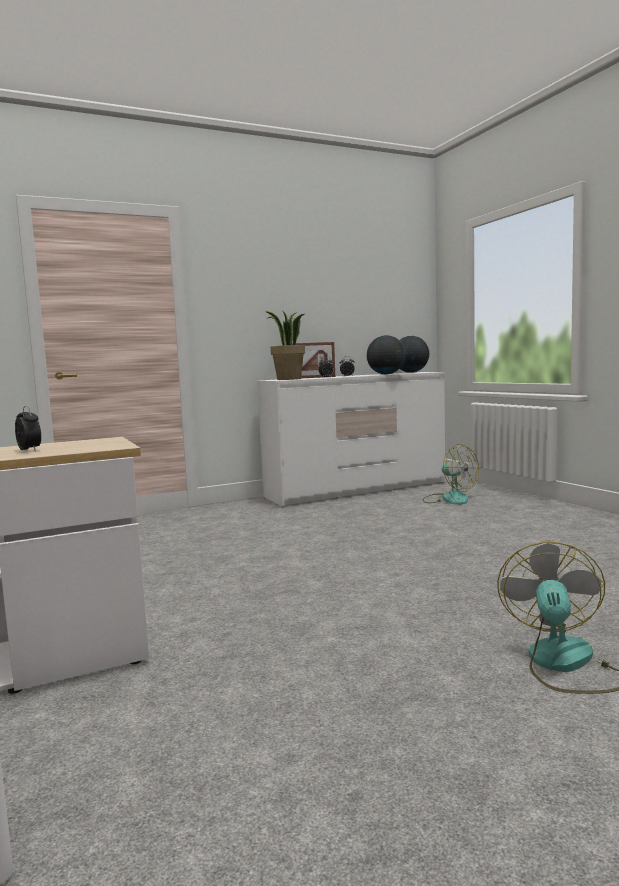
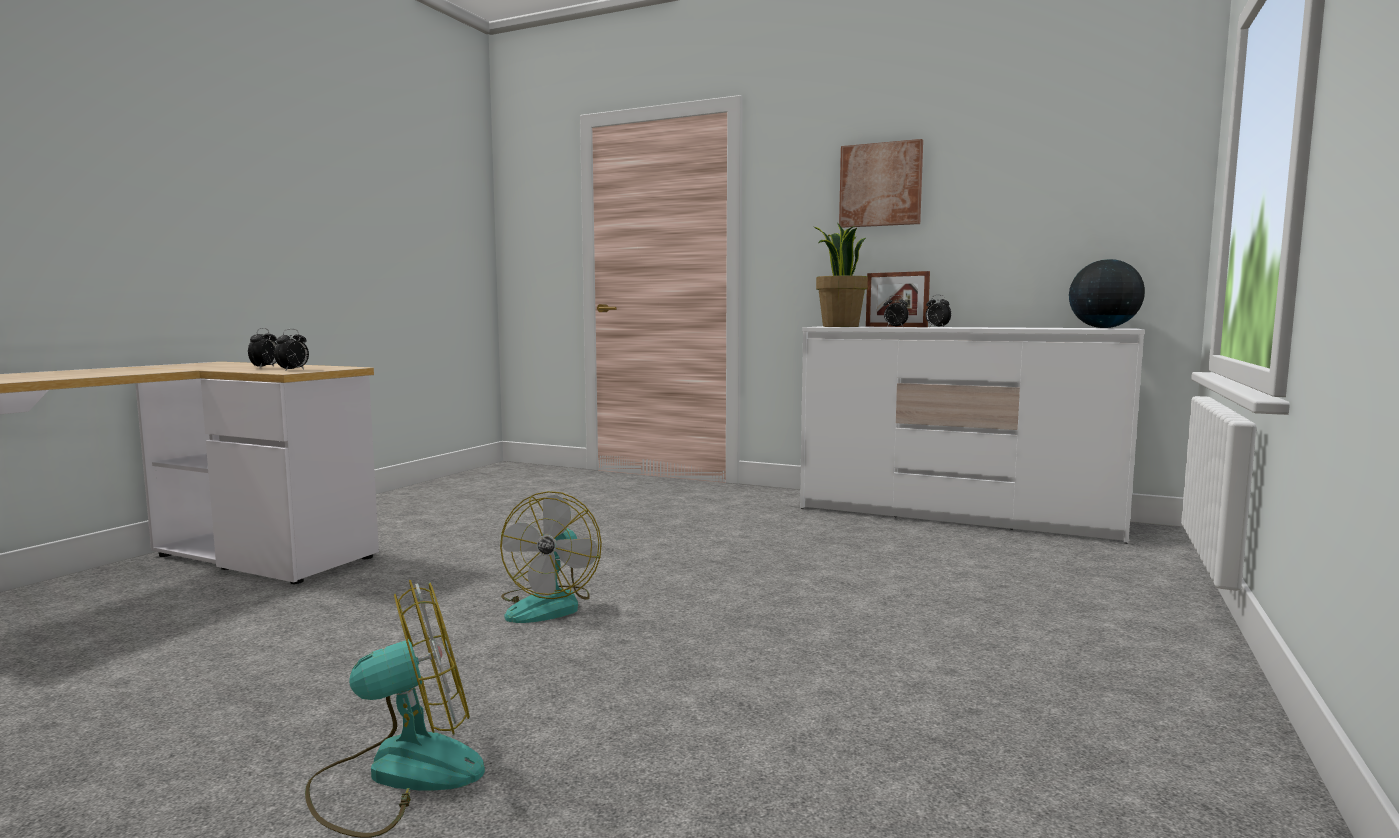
camera: 50 degrees right, 0 degrees up
globe [367,335,406,374] -> none
fan [422,444,479,505] -> fan moved to [500,491,602,623]
none -> alarm clock [274,329,309,370]
none -> picture [839,139,923,228]

